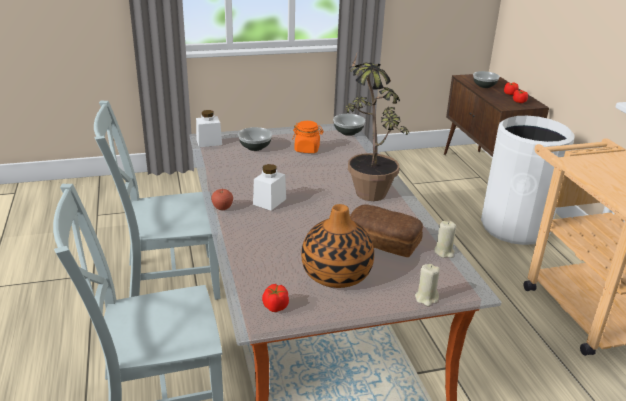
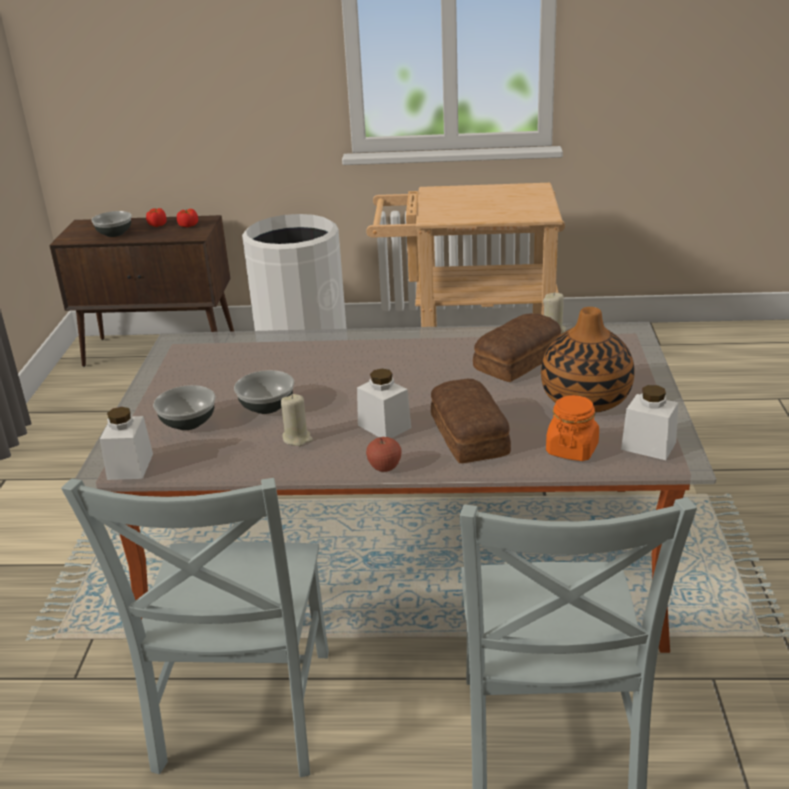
camera: 70 degrees left, 0 degrees up
tomato [262,284,289,312] -> white jar [621,385,678,460]
orange jar [292,121,324,153] -> orange jar moved to [546,395,599,461]
bowl [333,114,365,136] -> bowl moved to [234,370,294,414]
potted plant [345,54,409,201] -> none
beige candle [415,264,440,306] -> beige candle moved to [281,394,313,446]
none -> bread [431,379,511,463]

